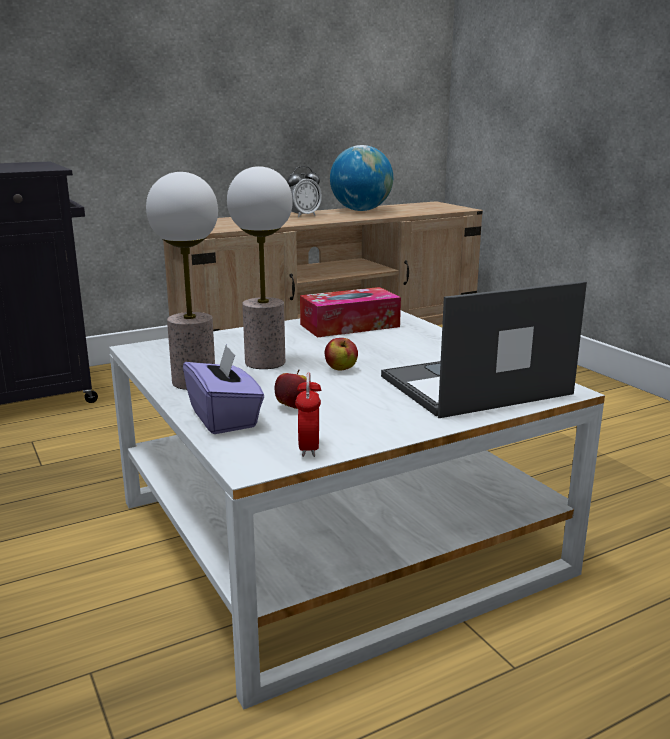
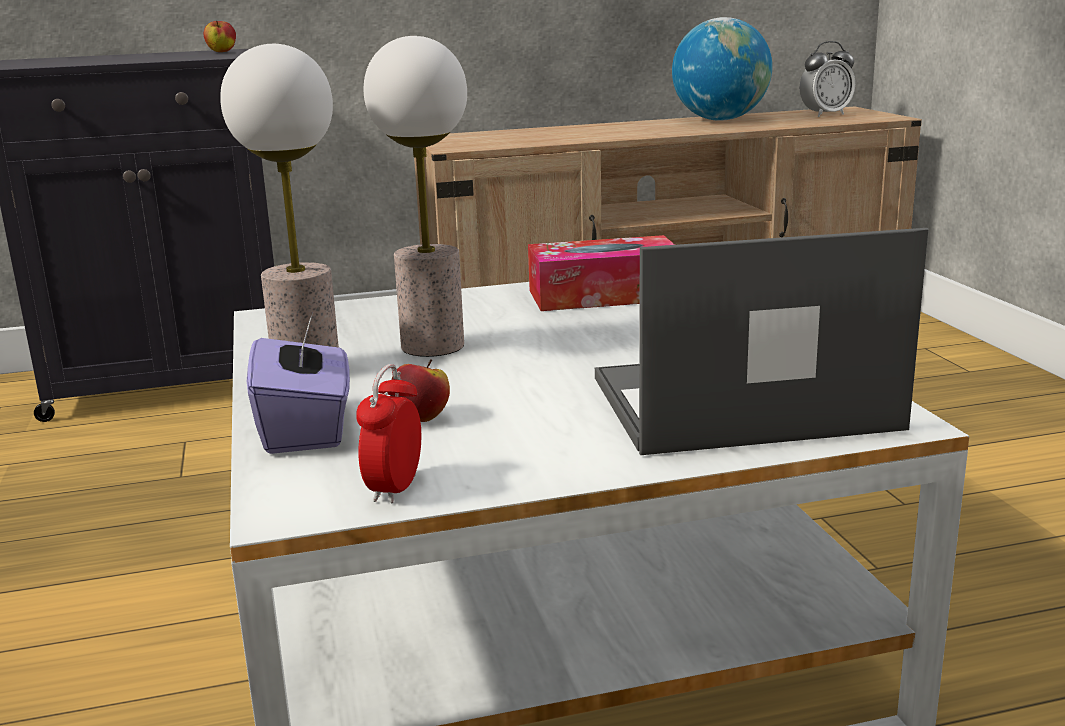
camera: 15 degrees right, 0 degrees up
alarm clock [287,166,322,217] -> alarm clock moved to [800,41,855,117]
apple [325,338,358,371] -> apple moved to [204,21,236,52]

